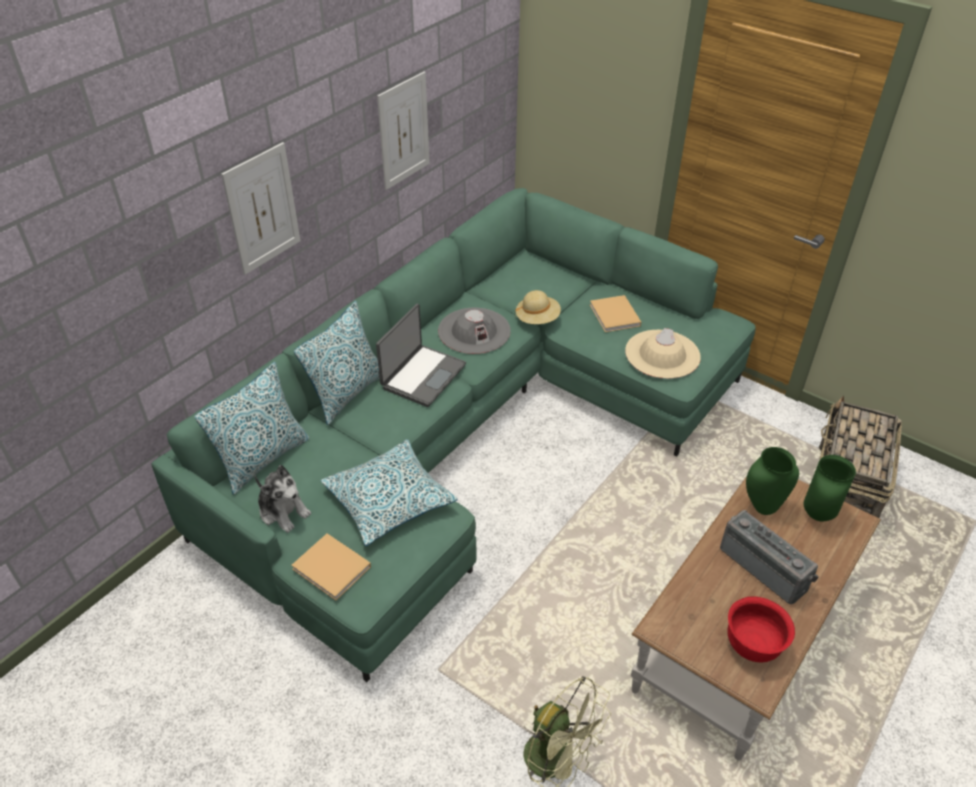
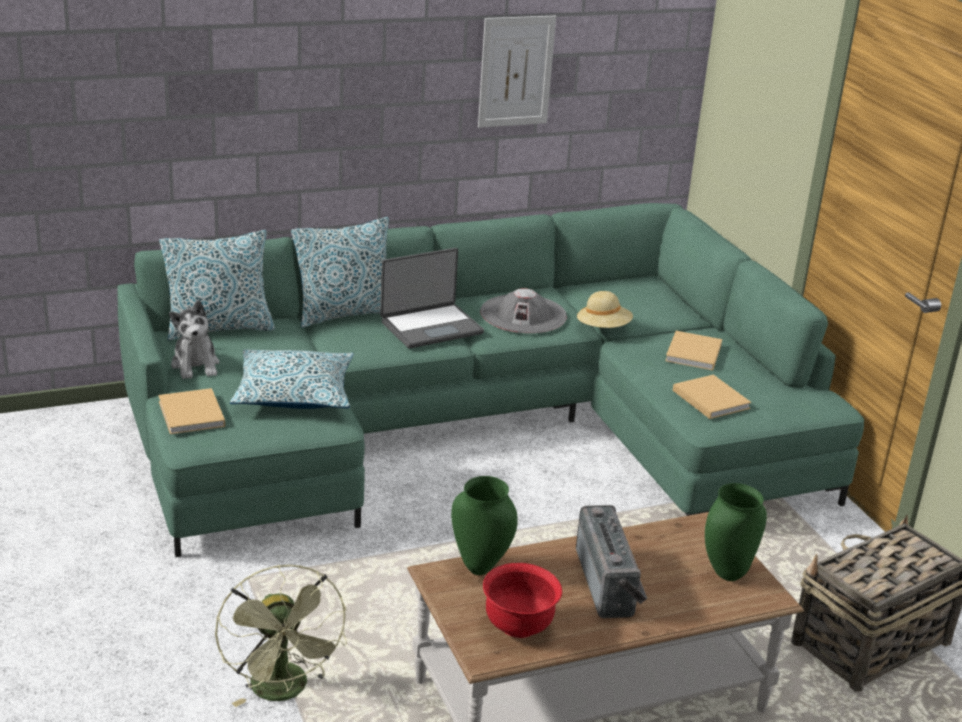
camera: 30 degrees right, 15 degrees down
picture [221,142,301,275] -> none
beige hat [625,328,701,379] -> beige book [672,375,751,419]
green vase [746,447,799,515] -> green vase moved to [451,476,518,575]

